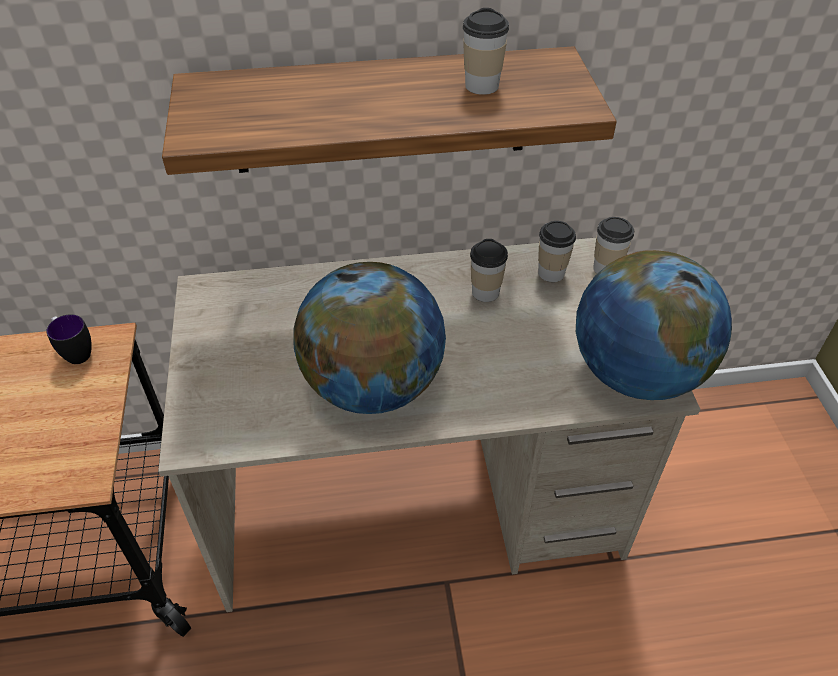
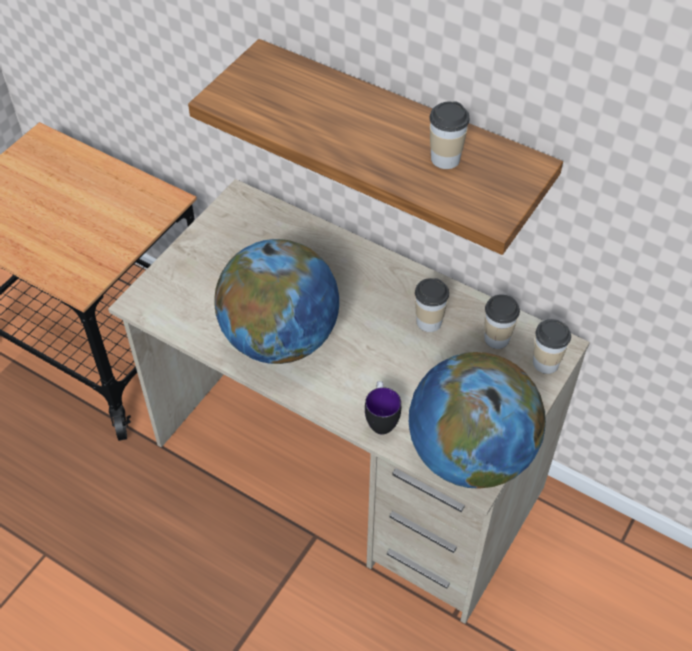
camera: 40 degrees right, 5 degrees up
mug [46,314,92,364] -> mug moved to [365,381,401,434]

